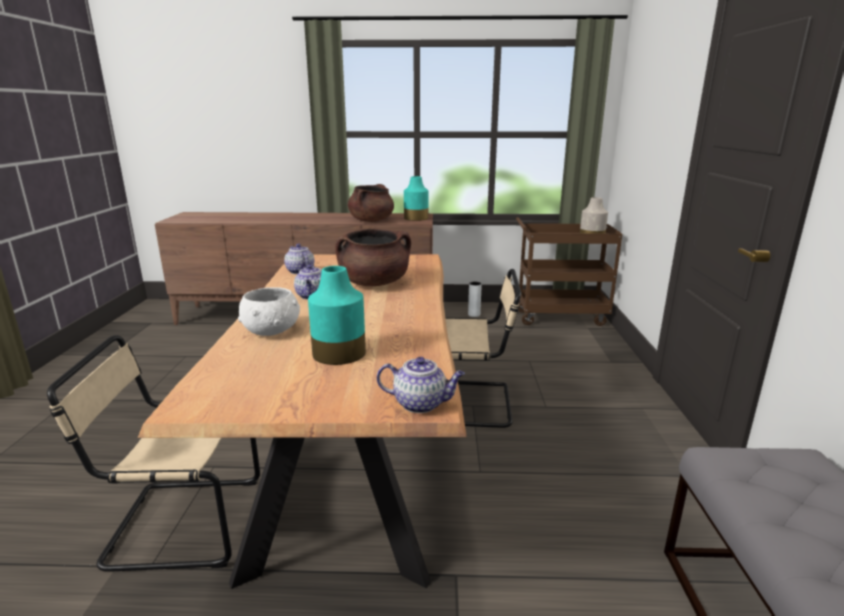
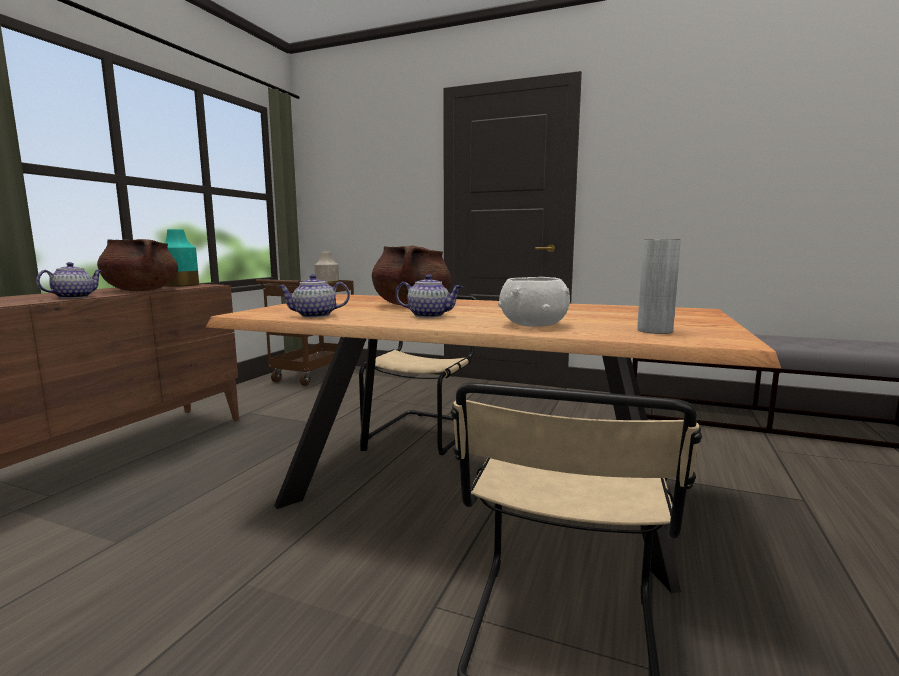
camera: 70 degrees left, 10 degrees down
turquoise vase [308,266,366,365] -> none
teapot [377,357,465,413] -> teapot moved to [36,262,102,298]
grey vase [468,282,482,317] -> grey vase moved to [637,239,681,334]

